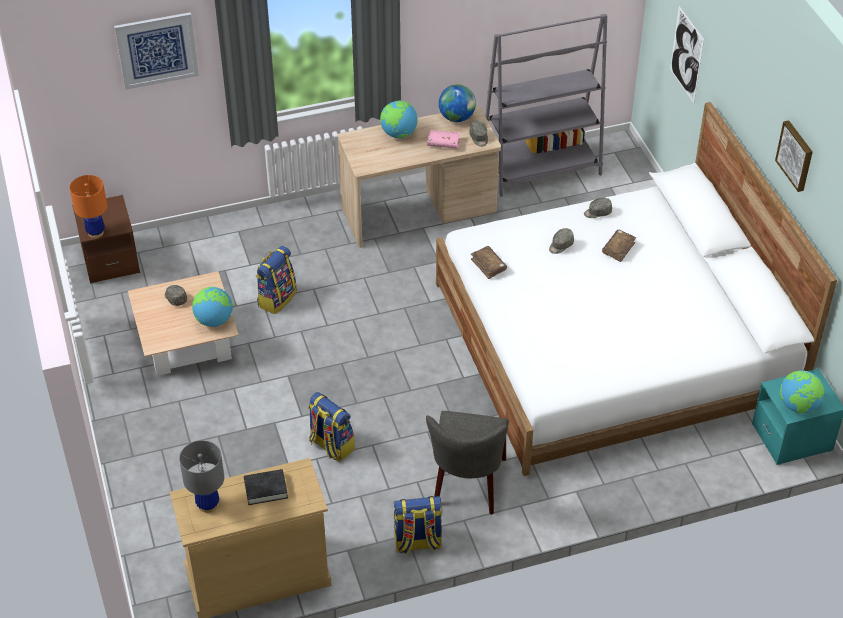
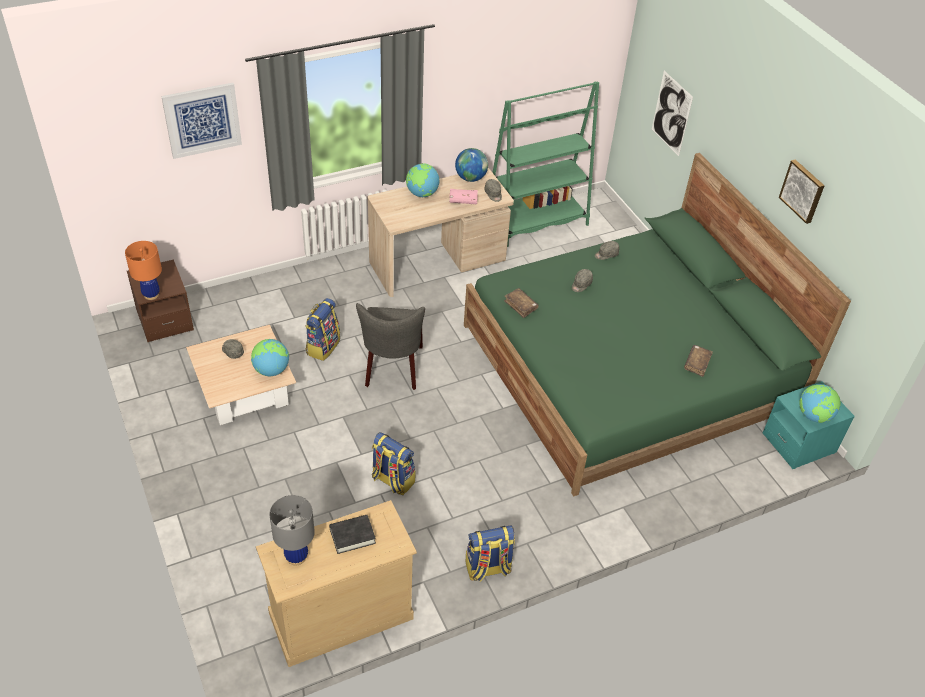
camera: 10 degrees left, 0 degrees up
grey chair [426,411,509,515] -> grey chair moved to [356,303,425,390]
white bed [436,102,837,476] -> green bed [464,153,851,497]
grey bookcase [485,14,607,197] -> green bookcase [492,81,599,247]
brown book [602,230,636,262] -> brown book moved to [684,345,713,377]

